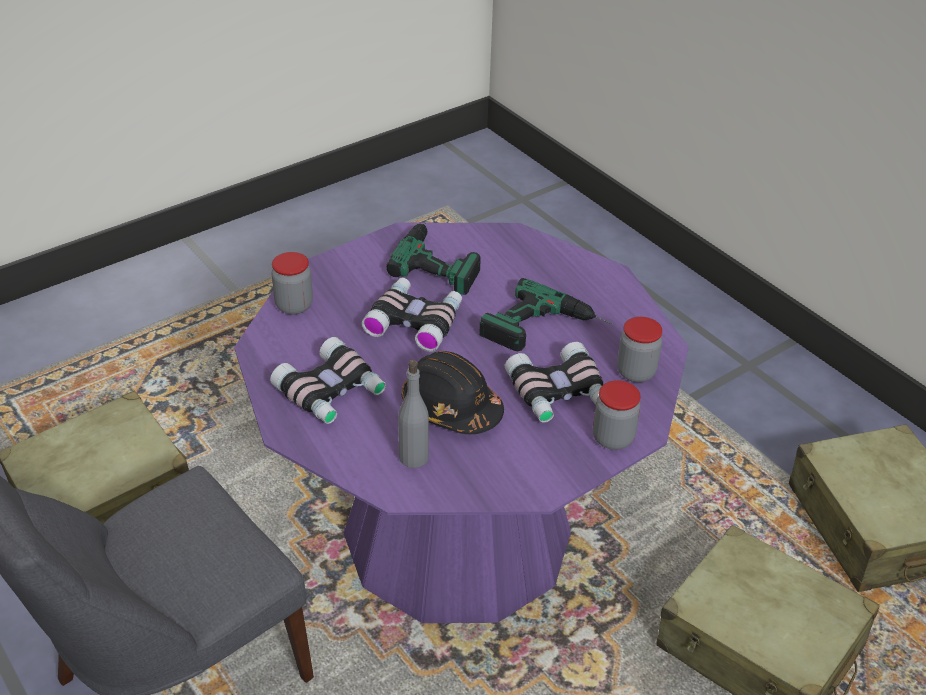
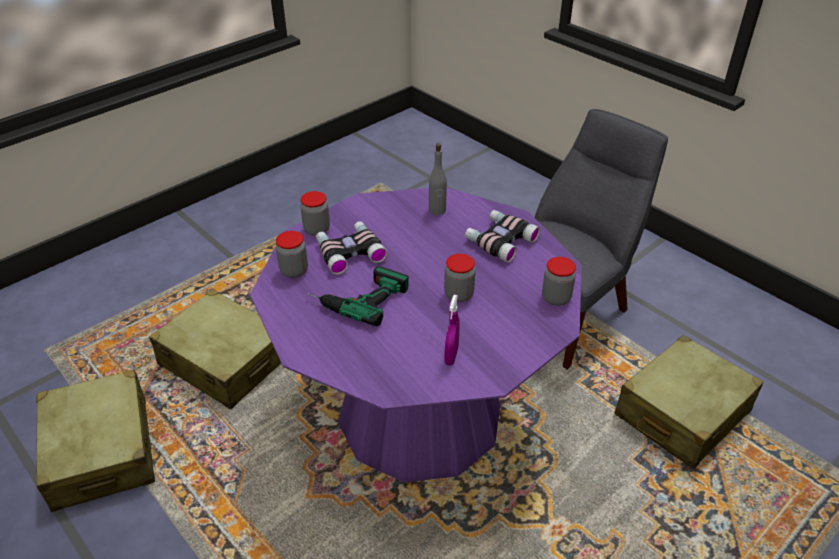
camera: 175 degrees right, 0 degrees up
binoculars [362,278,462,352] -> jar [444,254,475,302]
power drill [386,216,481,295] -> purple spray bottle [445,295,460,365]
black hard hat [402,351,504,434] -> none

